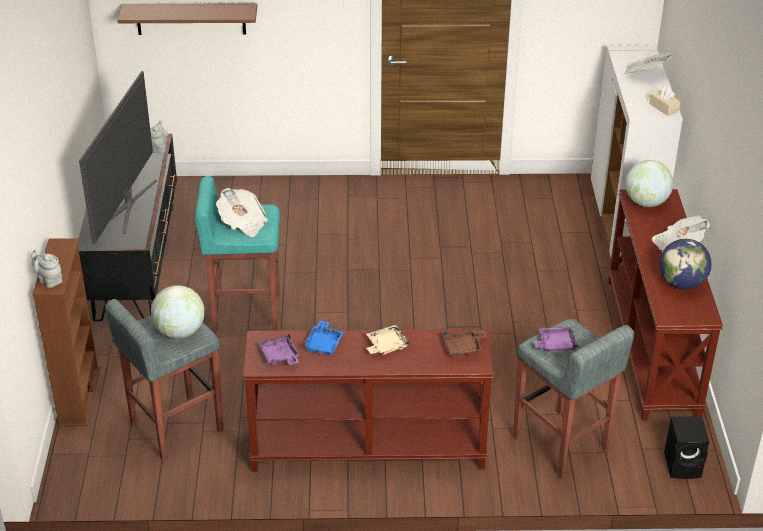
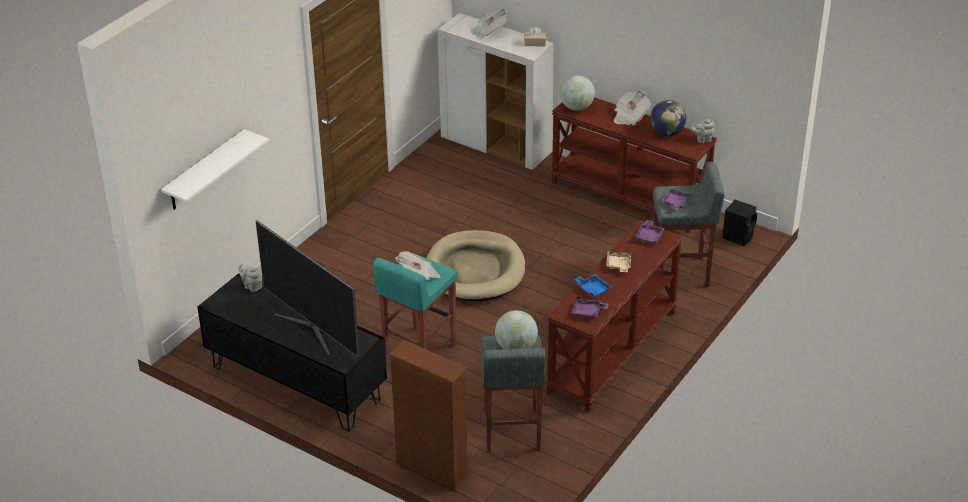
camera: 55 degrees left, 0 degrees up
grey teapot [31,249,62,288] -> grey teapot moved to [691,119,715,143]
brown shelf [117,3,257,35] -> white shelf [161,129,269,210]
brown tray [442,330,487,357] -> purple tray [635,220,665,244]
none -> beige dog bed [427,230,525,302]

